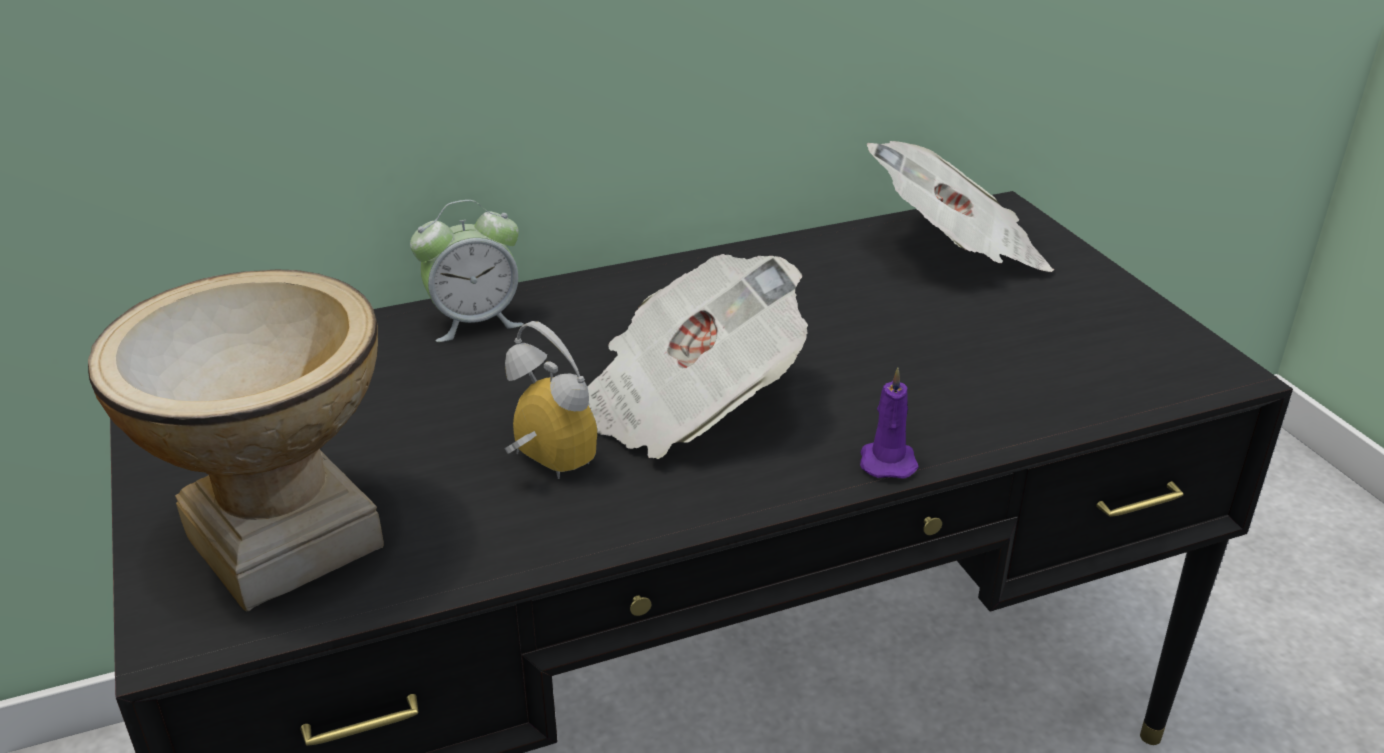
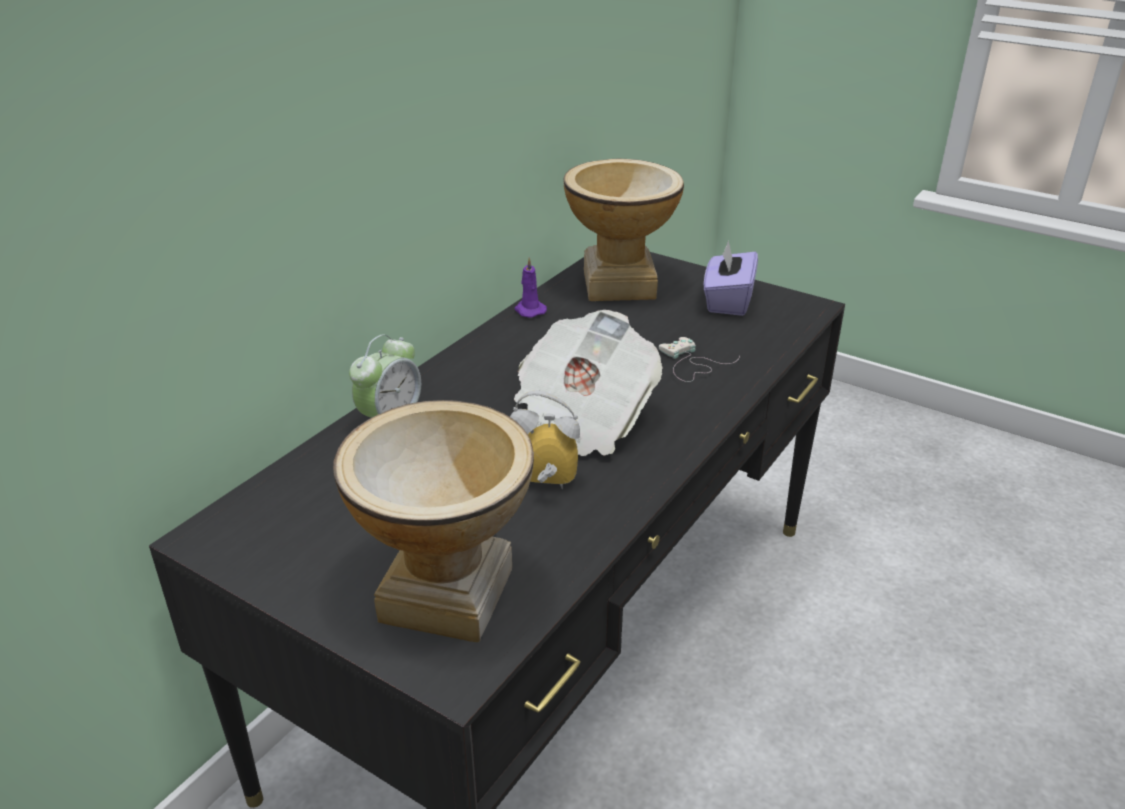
camera: 35 degrees left, 0 degrees up
purple candle [860,368,919,479] -> purple candle moved to [515,257,547,317]
newspaper [867,141,1054,272] -> vase [563,159,684,301]
none -> white game controller [659,337,740,382]
none -> purple tissue box [704,240,758,316]

